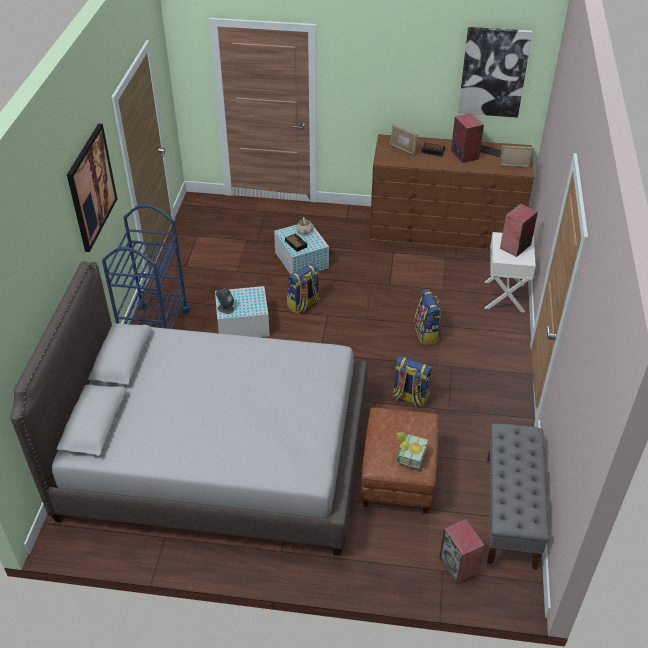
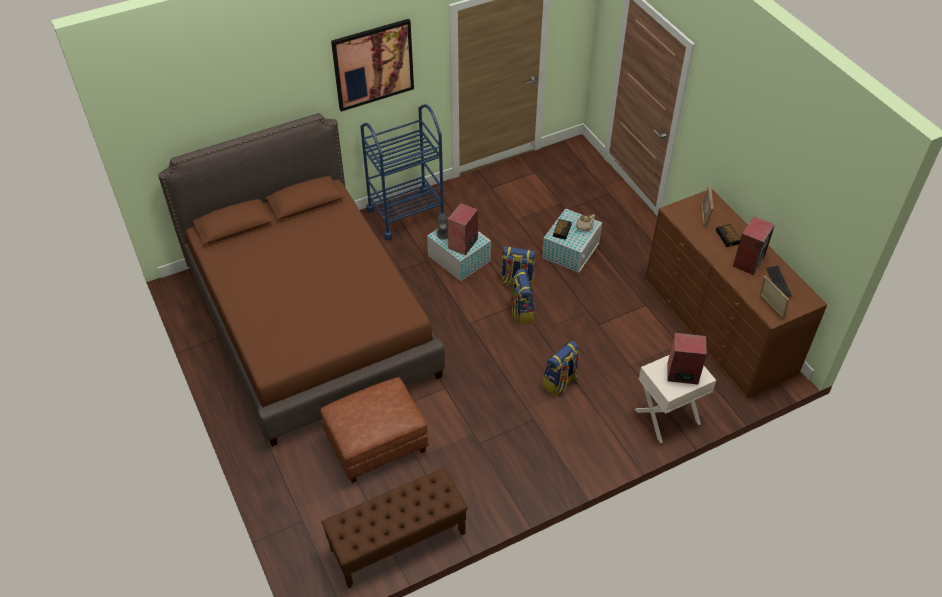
camera: 55 degrees right, 5 degrees up
grey bed [10,261,368,556] -> brown bed [158,113,445,447]
backpack [392,356,433,407] -> backpack moved to [509,269,536,324]
book [396,432,428,469] -> none
speaker [439,519,485,584] -> speaker moved to [448,203,478,255]
picture [458,27,532,118] -> none
grey bench [487,424,549,569] -> brown bench [322,468,468,589]

